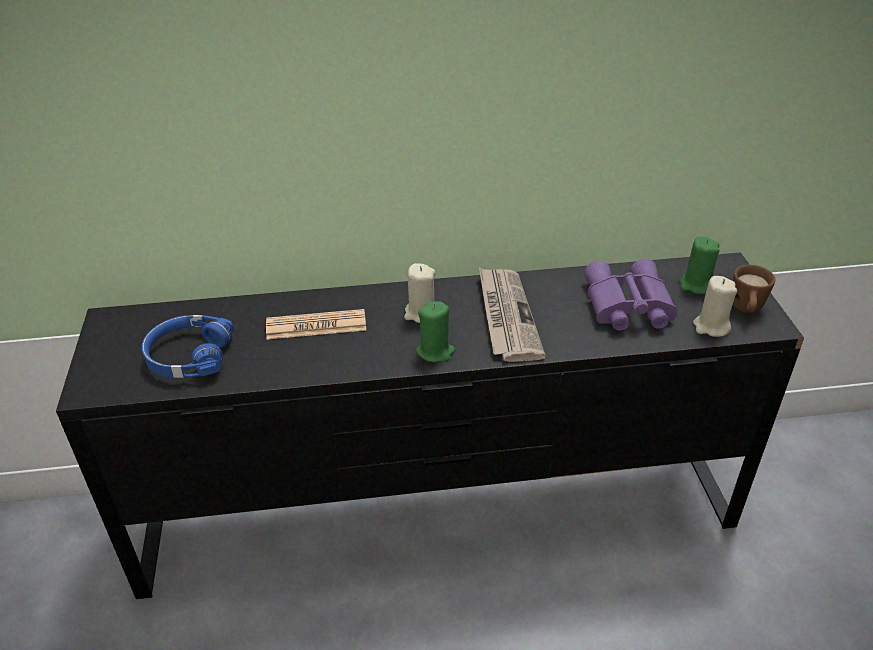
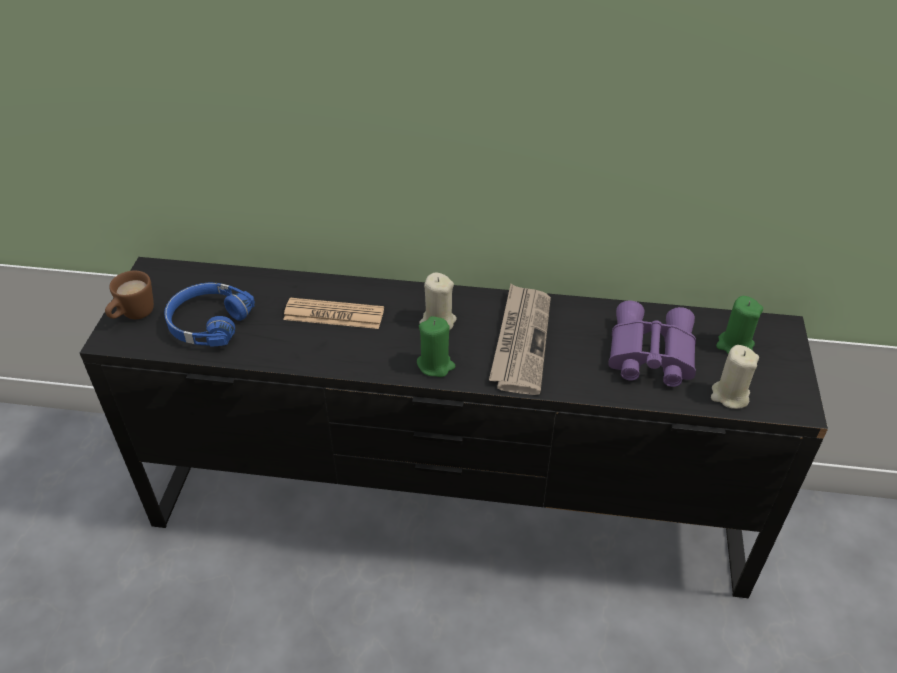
camera: 15 degrees right, 5 degrees up
brown mug [733,265,775,313] -> brown mug moved to [105,271,154,319]

